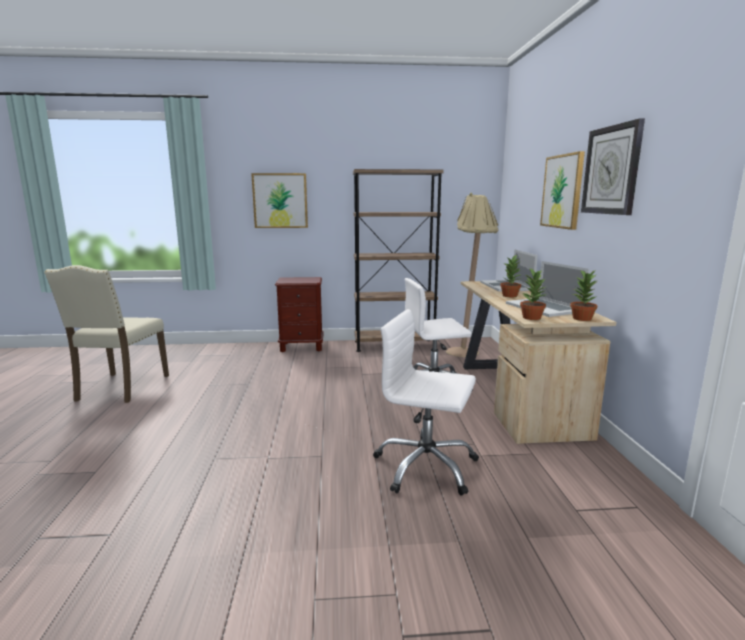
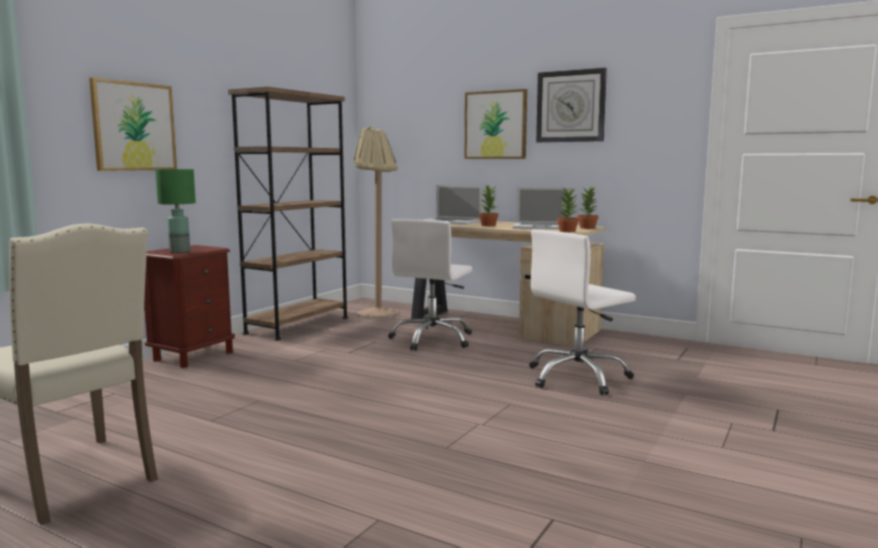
camera: 55 degrees left, 5 degrees down
none -> green table lamp [155,169,196,253]

